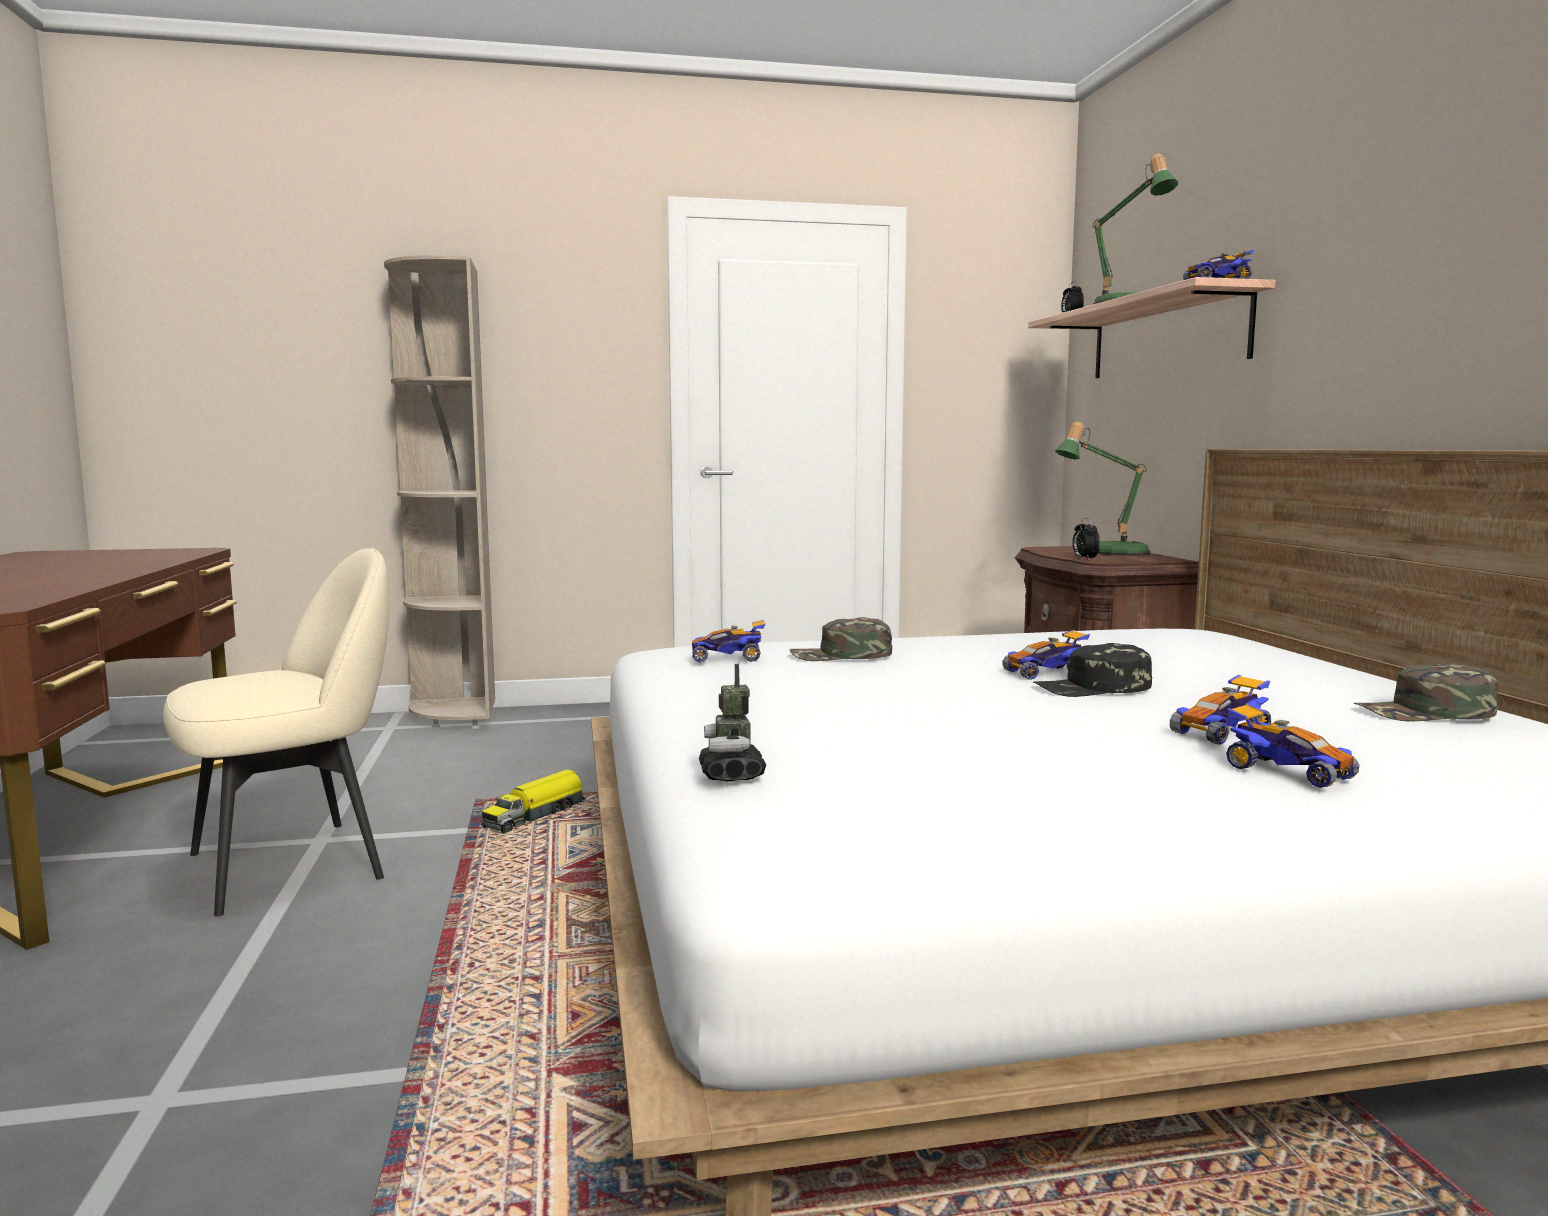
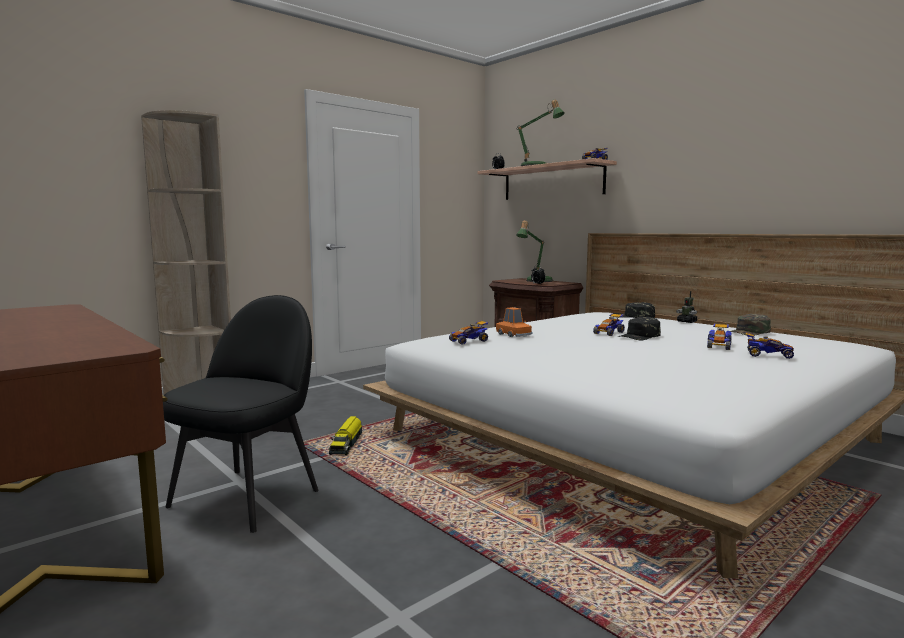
camera: 30 degrees left, 0 degrees up
beige chair [163,548,389,916] -> black chair [163,295,319,533]
toy robot [699,664,766,782] -> toy robot moved to [676,291,698,323]
green cap [790,617,892,661] -> orange toy car [496,307,533,337]
none -> black cap [613,302,655,318]

